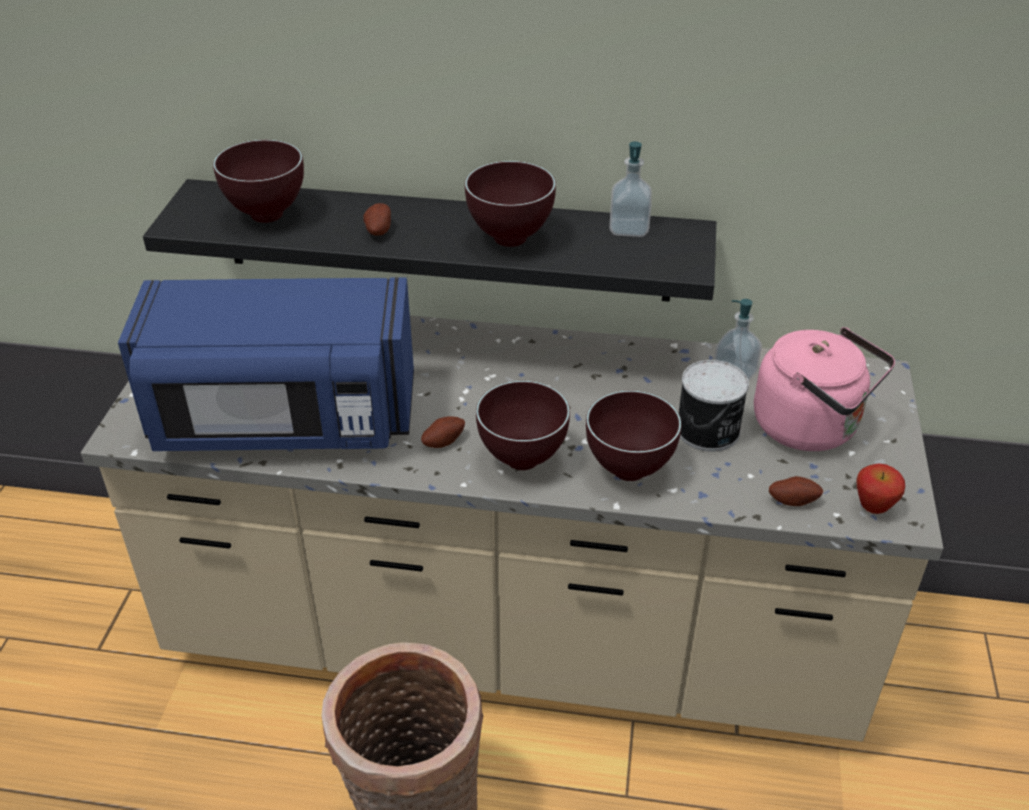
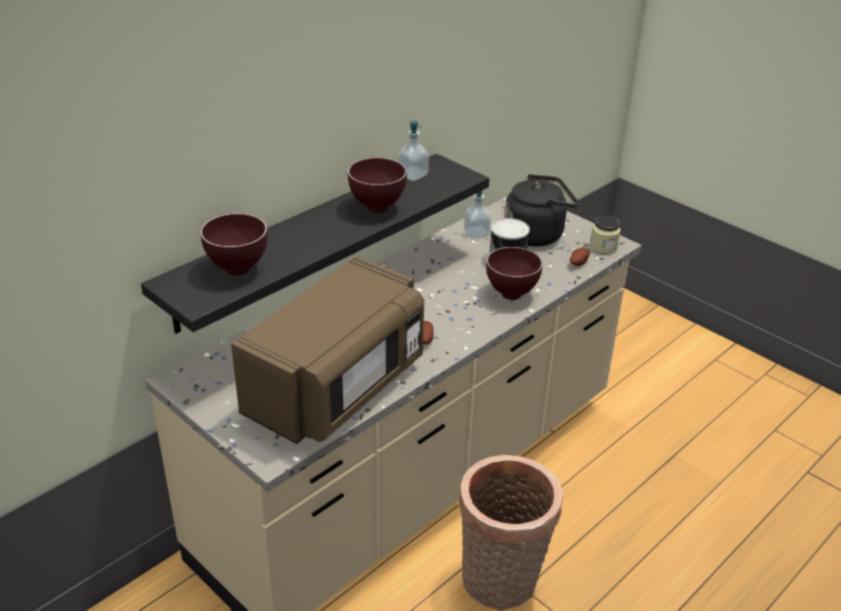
camera: 55 degrees left, 5 degrees down
blue microwave [118,277,414,451] -> brown microwave [231,256,424,444]
potato [363,203,391,236] -> none
brown bowl [476,381,570,470] -> none
pink kettle [754,327,895,451] -> black kettle [505,174,579,247]
apple [856,464,905,514] -> jar [590,216,621,254]

